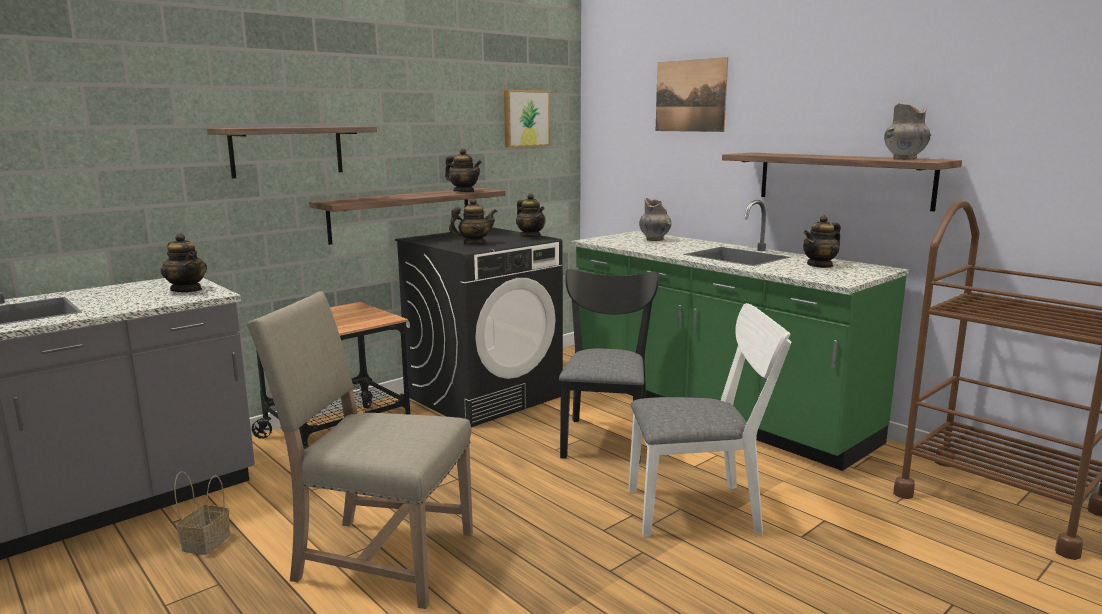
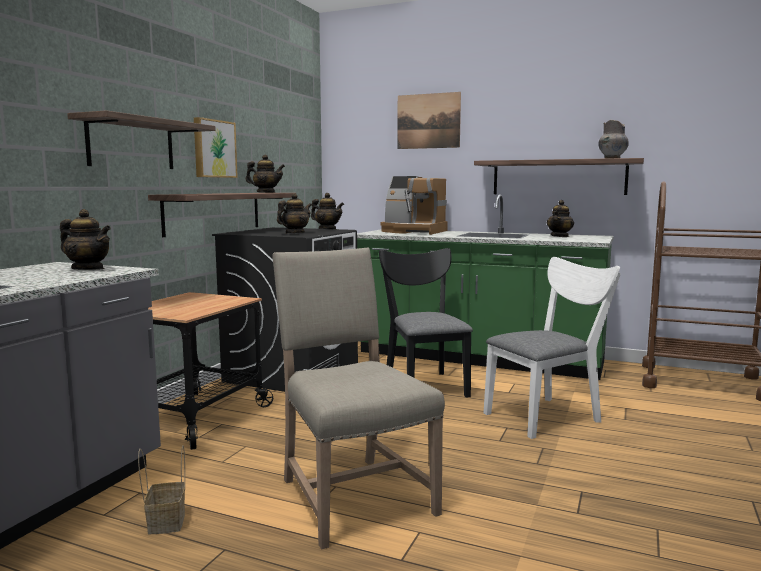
camera: 25 degrees left, 5 degrees down
beige chair [247,291,473,609] -> beige chair turned 75 degrees clockwise [272,248,445,549]
picture [504,90,551,147] -> picture moved to [194,117,238,178]
grey vase [639,198,672,241] -> coffee machine [380,176,448,235]

